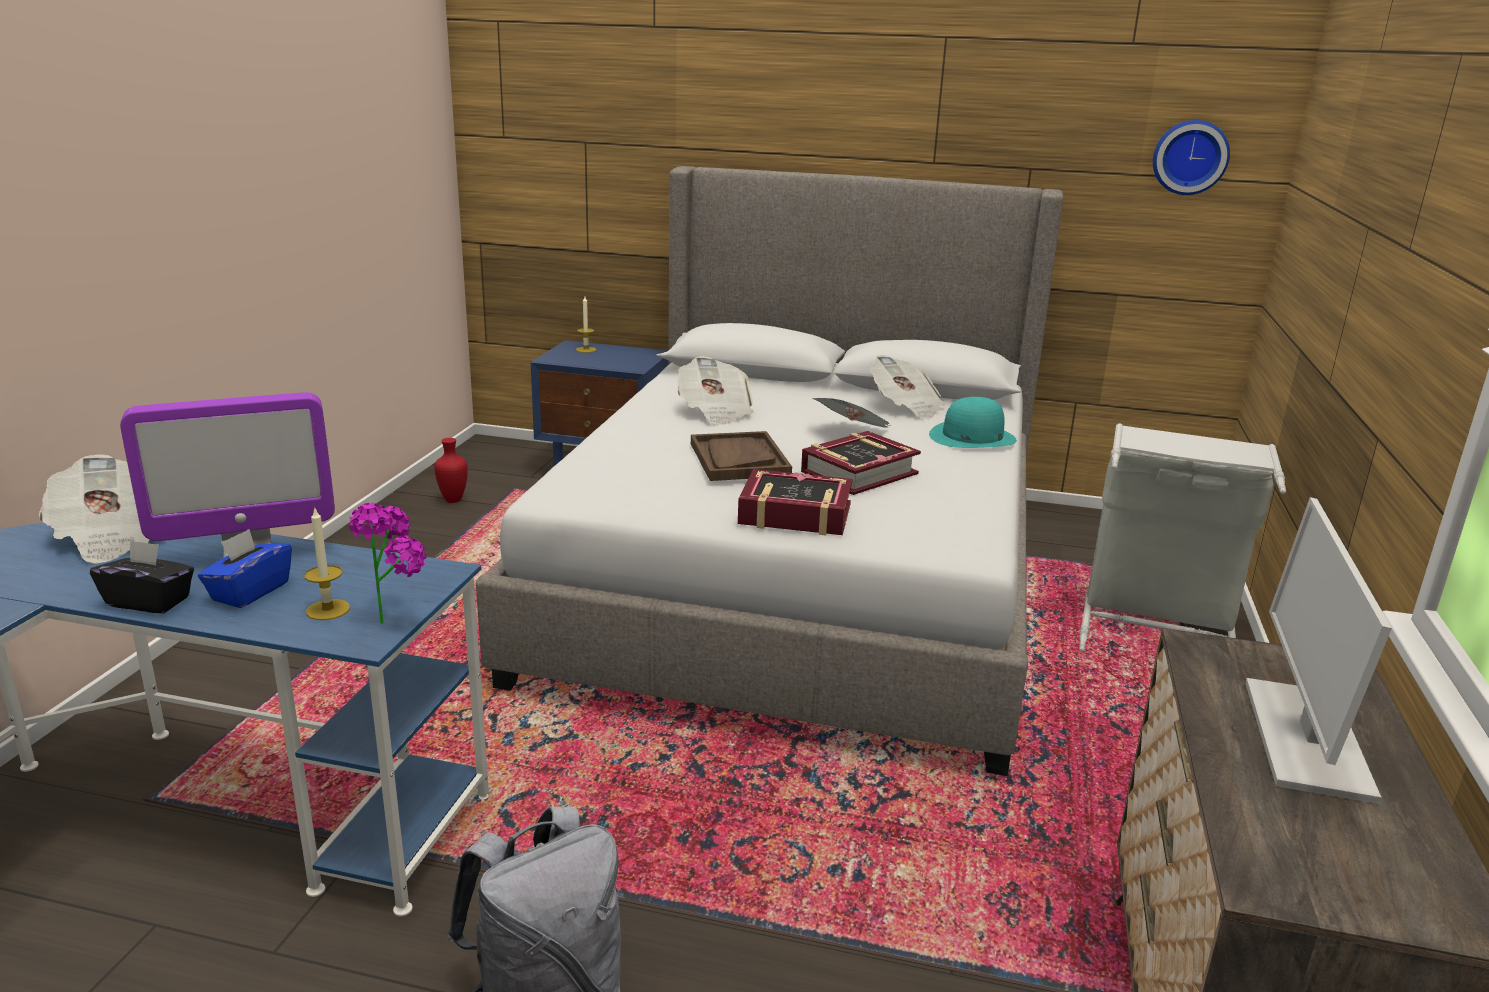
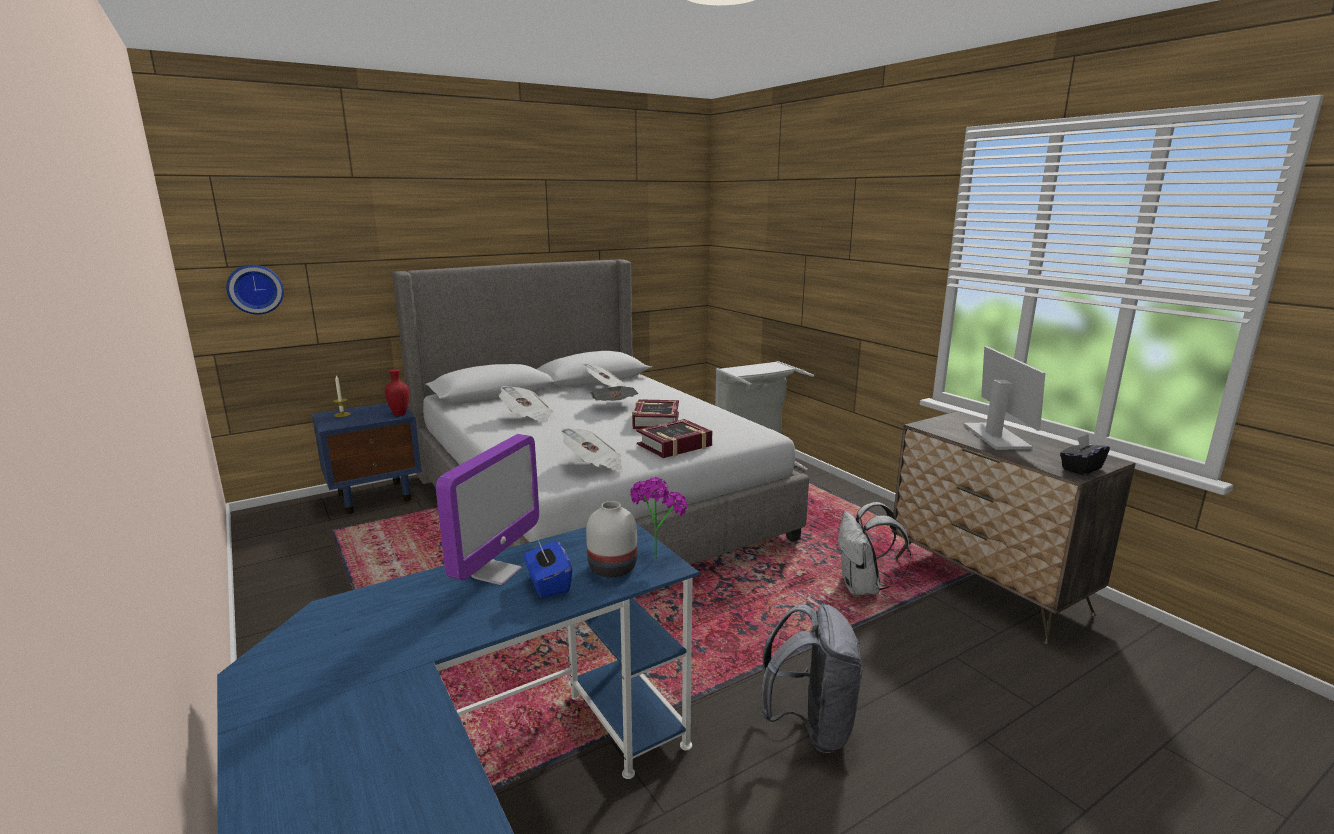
camera: 45 degrees left, 5 degrees down
newspaper [38,454,149,564] -> newspaper moved to [561,428,623,472]
black tissue box [90,540,194,613] -> black tissue box moved to [1060,434,1110,475]
candle [304,509,350,620] -> white vase [586,501,637,577]
red vase [434,438,468,503] -> red vase moved to [385,369,409,416]
brown tray [691,431,792,481] -> none
turquoise hat [929,397,1017,448] -> none
wall clock [1153,120,1230,195] -> wall clock moved to [226,265,284,315]
monitor [1246,497,1392,804] -> monitor turned 150 degrees counterclockwise [963,346,1045,450]
none -> white backpack [838,502,911,595]

